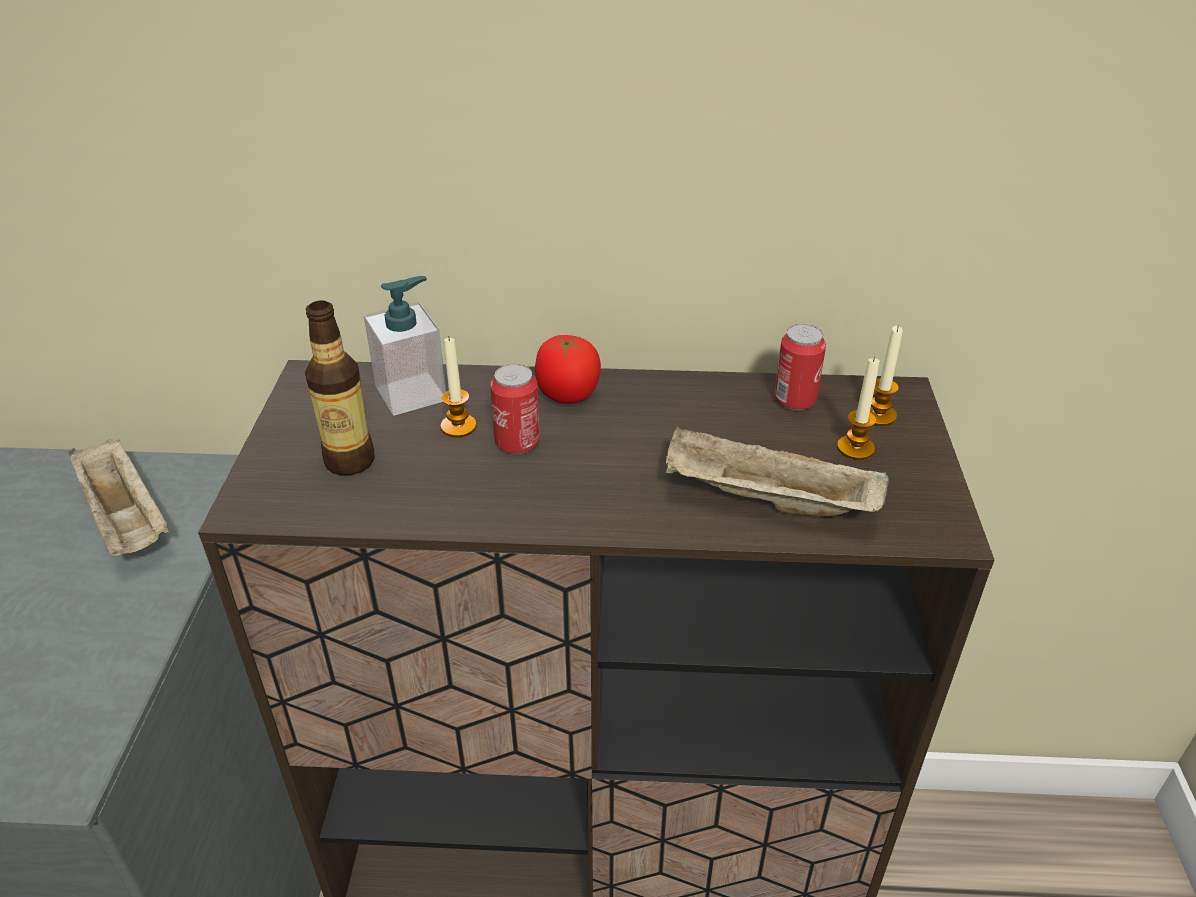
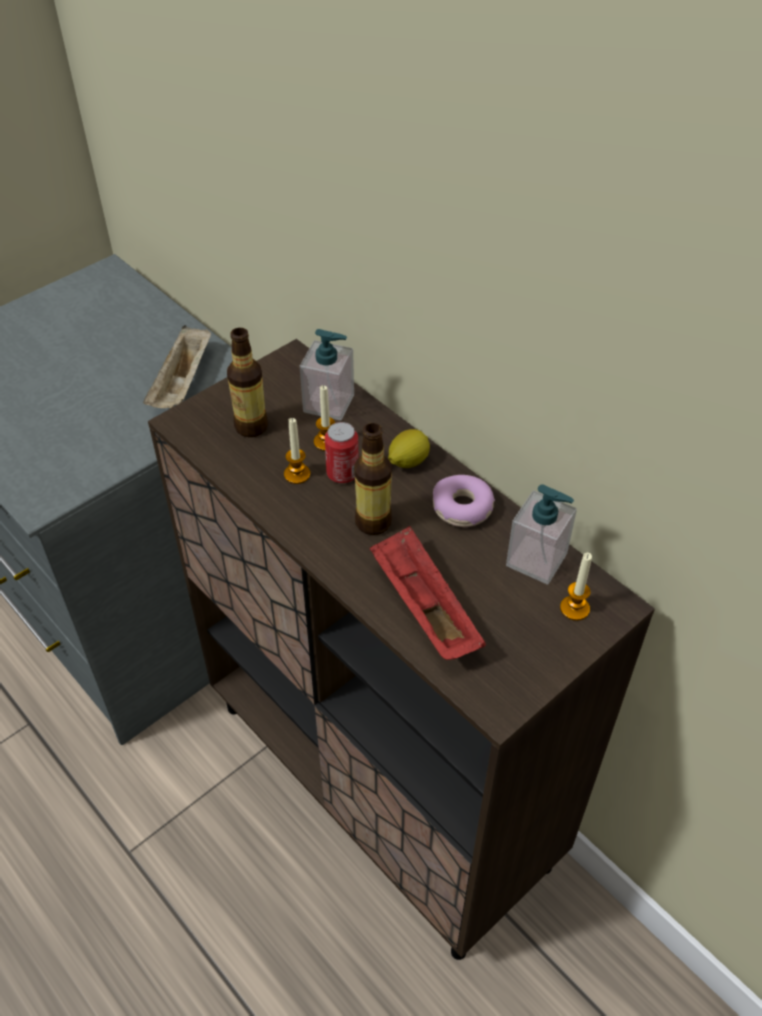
camera: 45 degrees right, 10 degrees up
tomato [535,335,601,404] -> lemon [388,429,430,468]
beige tray [666,427,890,516] -> red tray [370,526,486,660]
can [774,324,826,411] -> soap dispenser [506,484,577,585]
candle [837,357,880,460] -> candle moved to [284,418,310,484]
none -> bottle [354,423,392,535]
none -> donut [433,475,495,527]

